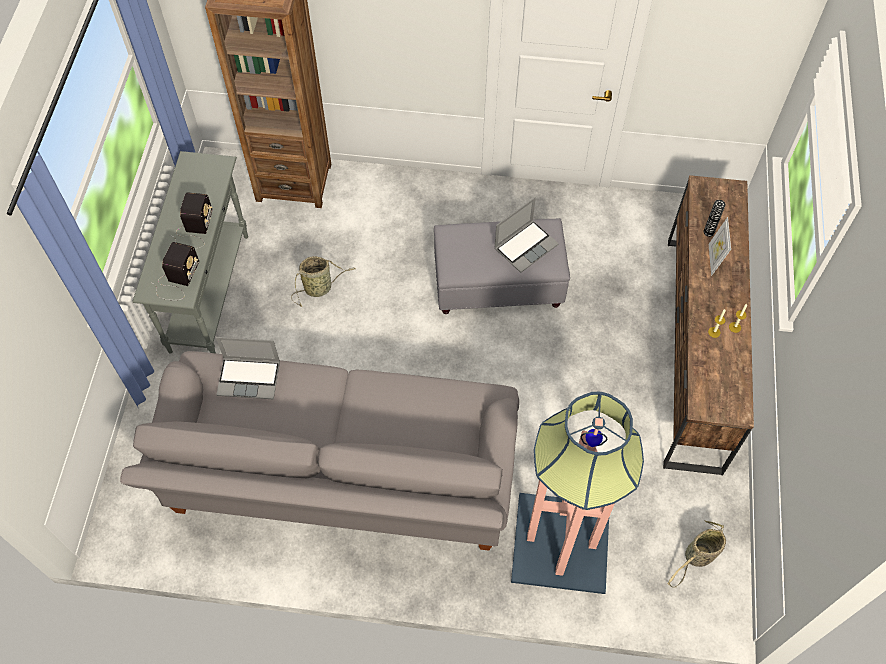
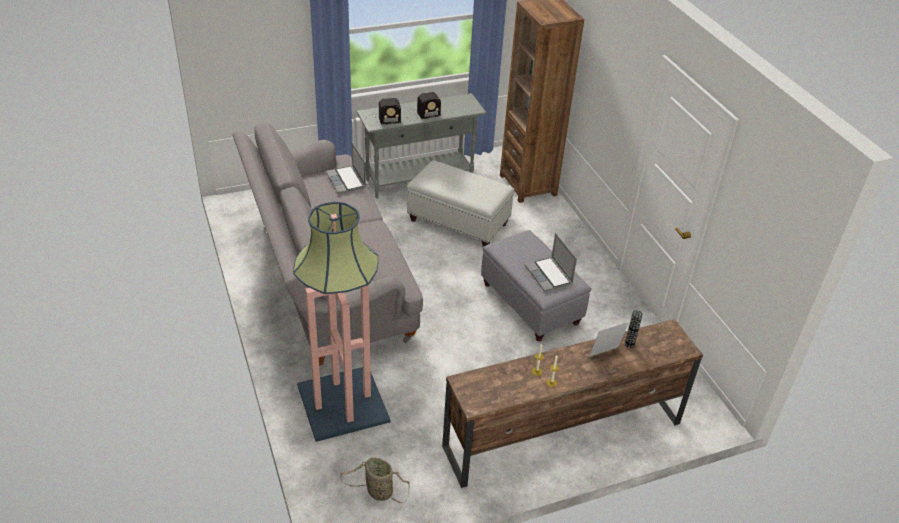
camera: 60 degrees right, 20 degrees down
basket [291,256,356,307] -> white ottoman [407,160,514,247]
laptop [494,197,559,273] -> laptop turned 45 degrees clockwise [525,233,577,292]

